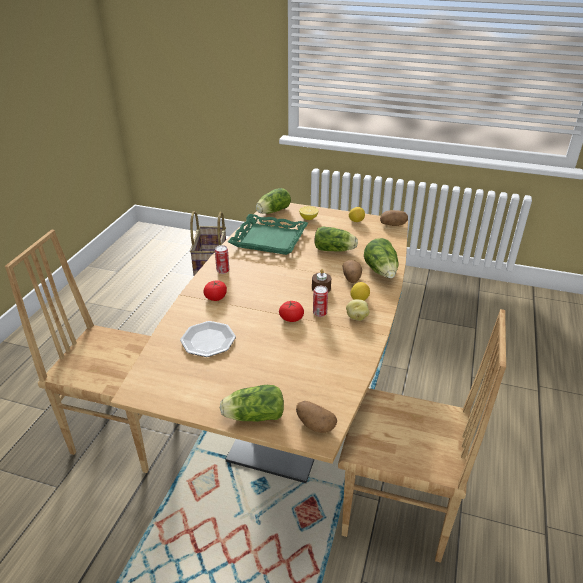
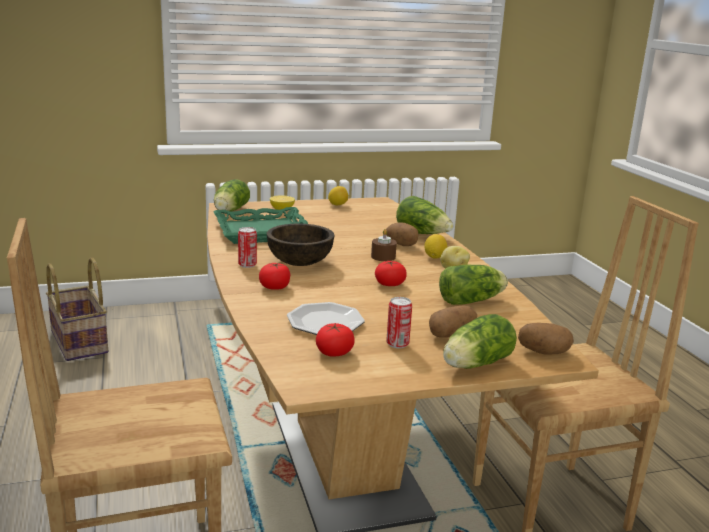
camera: 35 degrees left, 15 degrees down
can [313,286,328,317] -> can moved to [386,297,412,348]
lettuce [314,226,358,252] -> lettuce moved to [439,265,508,305]
potato [380,210,408,226] -> potato moved to [429,305,477,338]
none -> brown bowl [267,224,335,266]
none -> tomato [316,323,355,357]

